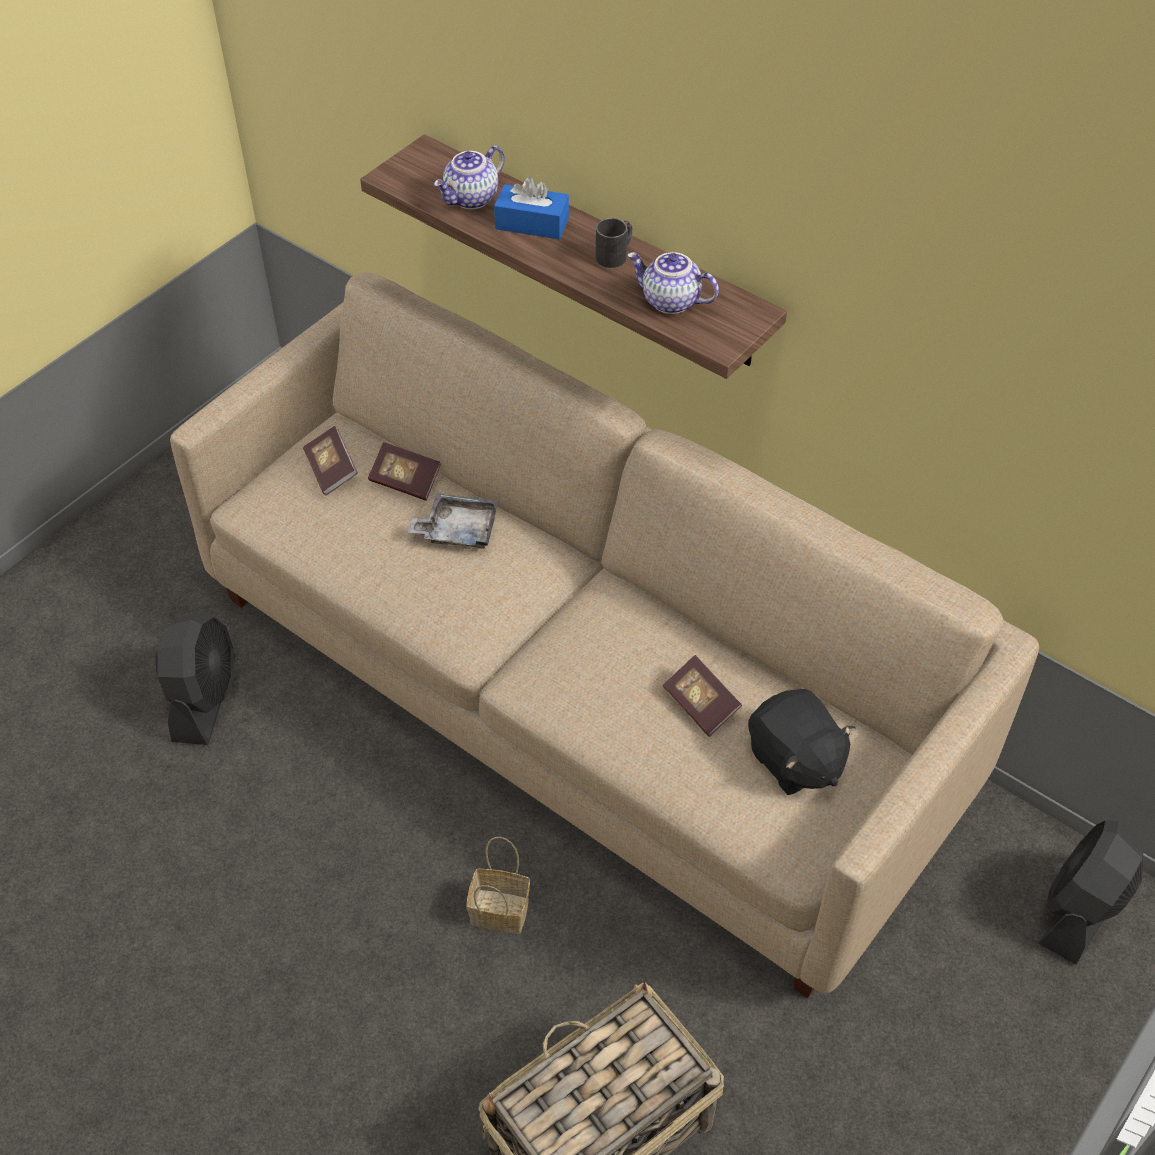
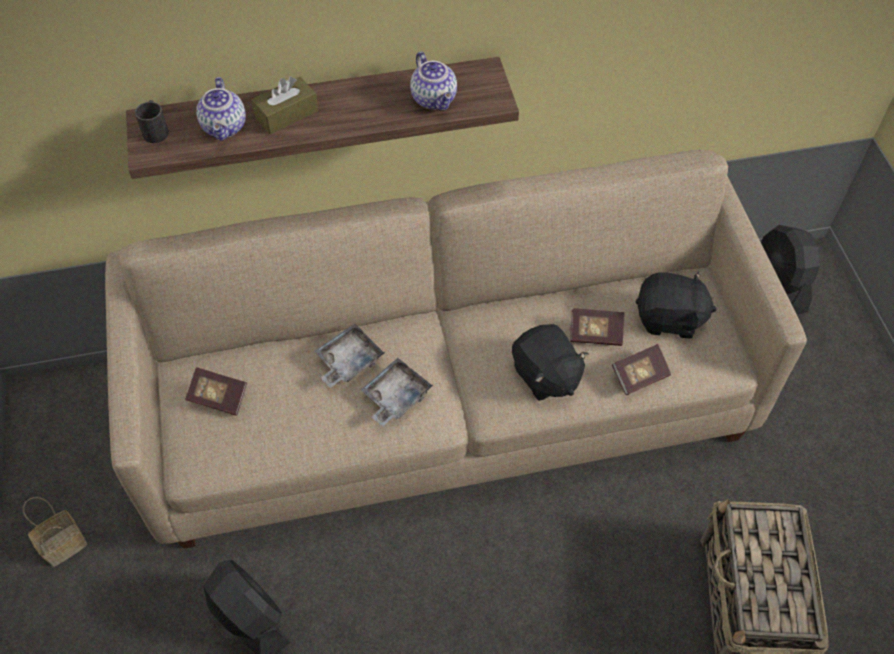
camera: 50 degrees left, 5 degrees up
book [368,442,441,501] -> book moved to [612,344,671,395]
basket [466,837,530,934] -> basket moved to [23,497,87,567]
blue tissue box [494,177,569,239] -> brown tissue box [251,77,318,134]
black mug [596,218,633,268] -> black mug moved to [135,100,169,143]
teapot [627,252,719,314] -> teapot turned 90 degrees counterclockwise [410,52,457,111]
none -> grey tray [361,358,433,427]
none -> black plush toy [512,324,589,401]

